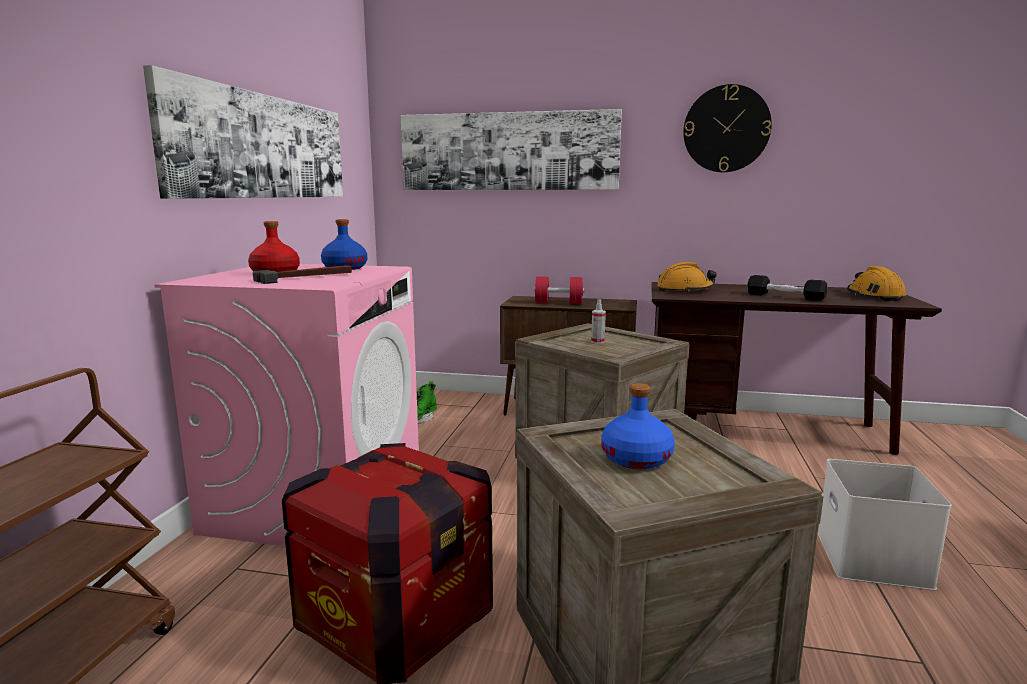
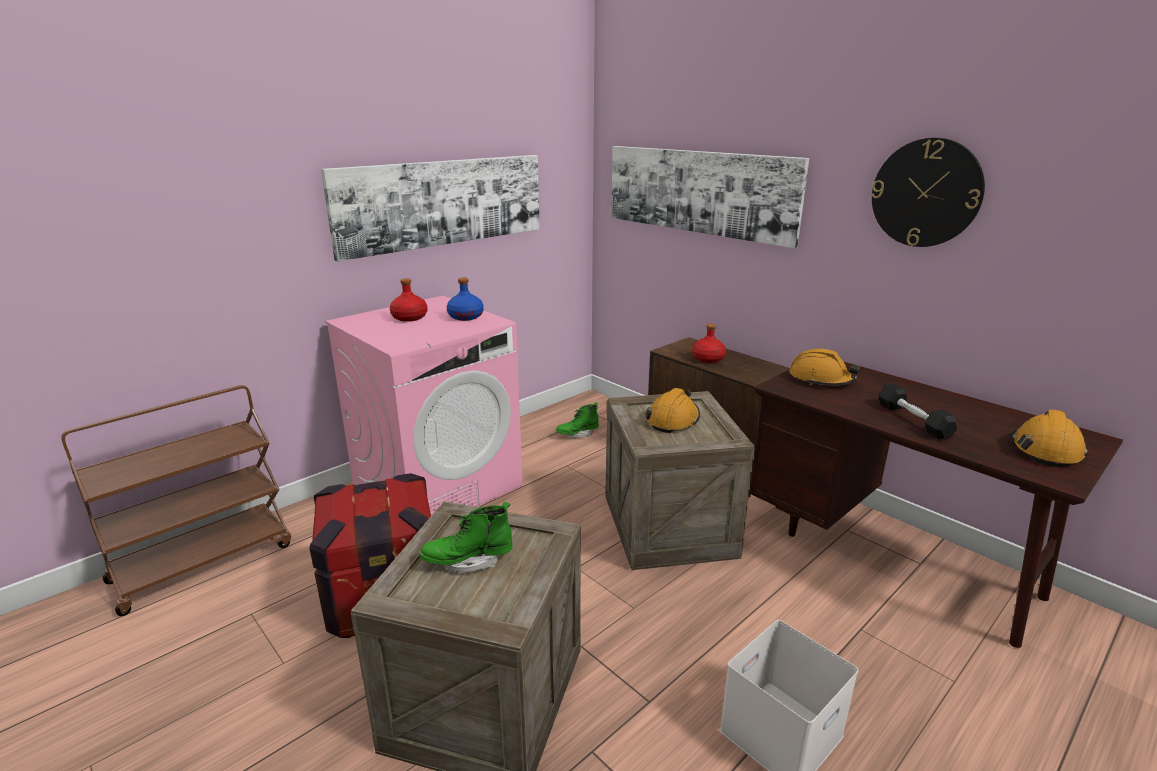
camera: 35 degrees right, 10 degrees up
hammer [253,265,352,284] -> none
red dumbbell [534,276,584,304] -> red bottle [692,324,726,363]
spray bottle [591,299,606,344] -> orange hard hat [646,388,700,433]
blue bottle [601,383,675,469] -> green boot [420,502,513,573]

